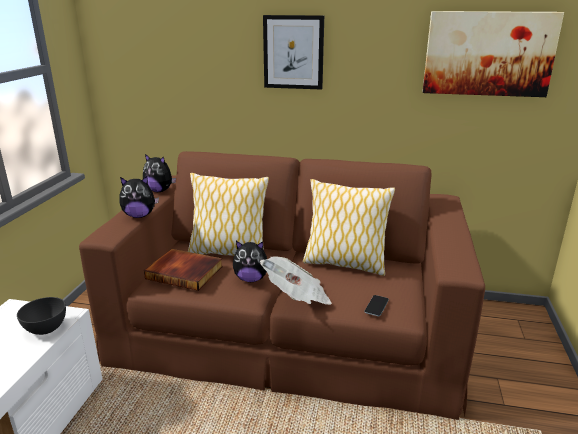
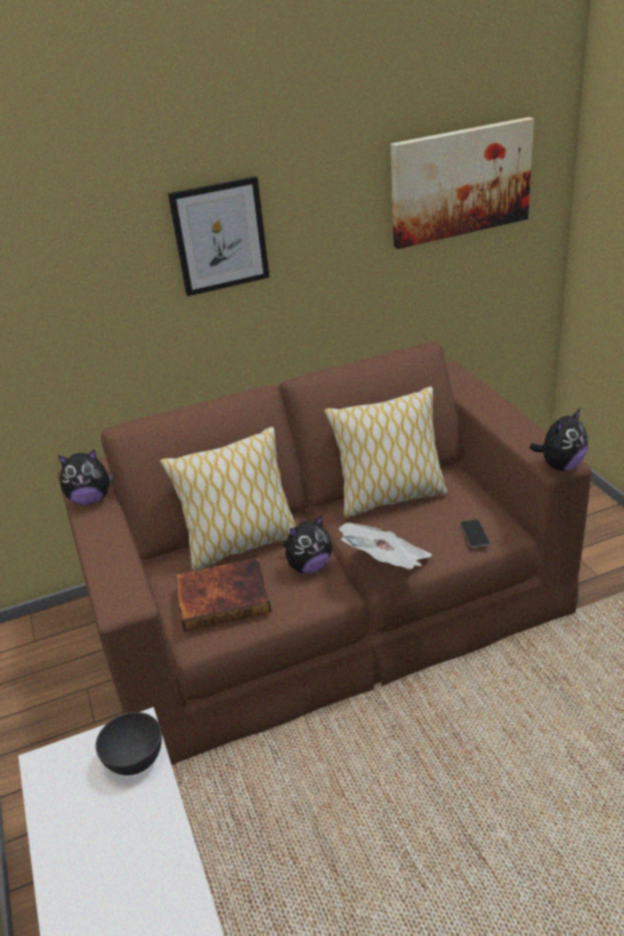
camera: 30 degrees left, 10 degrees up
plush toy [119,176,159,218] -> plush toy moved to [529,408,588,471]

